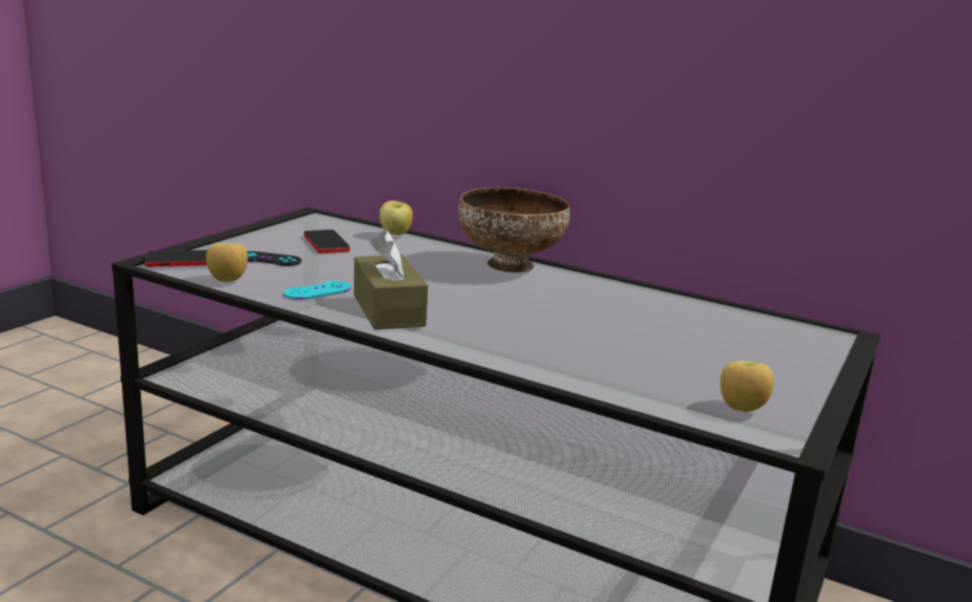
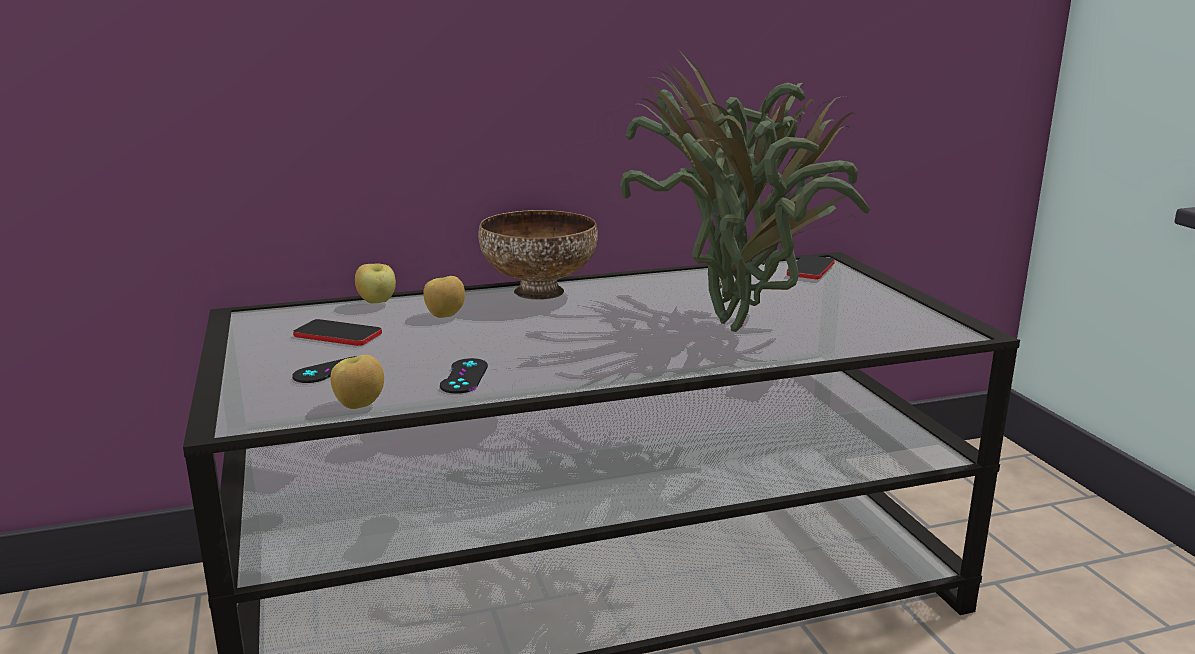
camera: 45 degrees left, 0 degrees up
phone [145,250,207,267] -> phone moved to [787,255,835,280]
turquoise game controller [284,281,351,300] -> black game controller [440,358,488,394]
brown tissue box [354,230,428,330] -> none
apple [720,361,774,412] -> apple moved to [423,276,465,318]
none -> potted plant [620,53,870,332]

